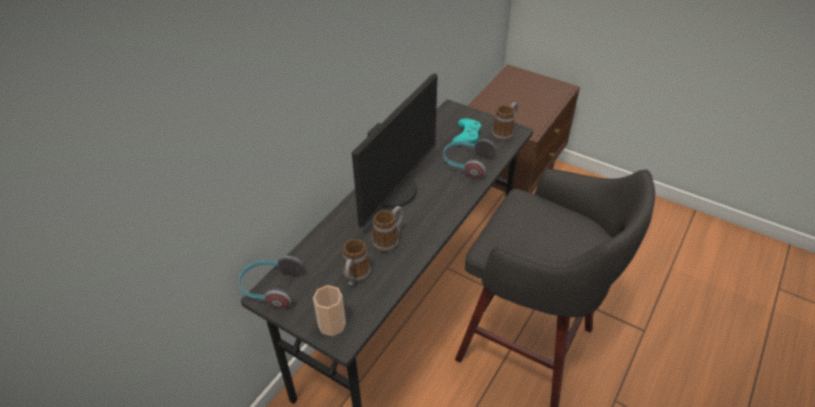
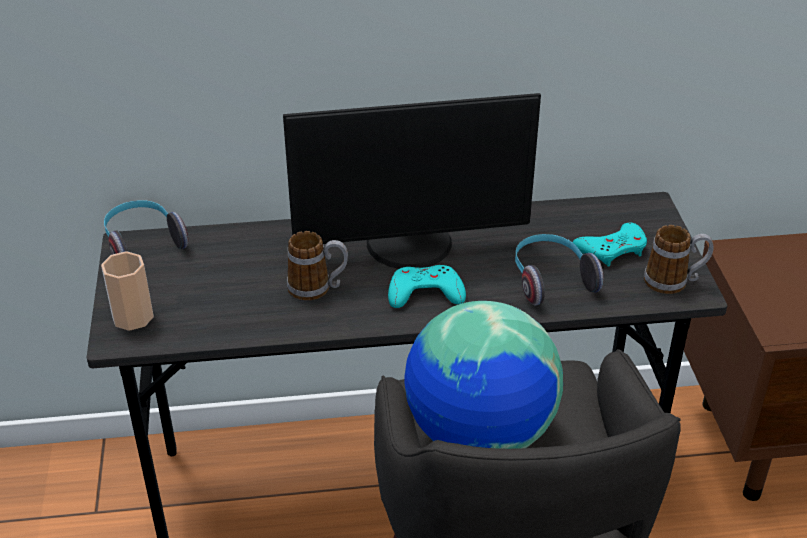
camera: 50 degrees right, 5 degrees down
mug [343,239,371,286] -> none
none -> turquoise game controller [388,265,466,308]
none -> globe [404,301,563,449]

